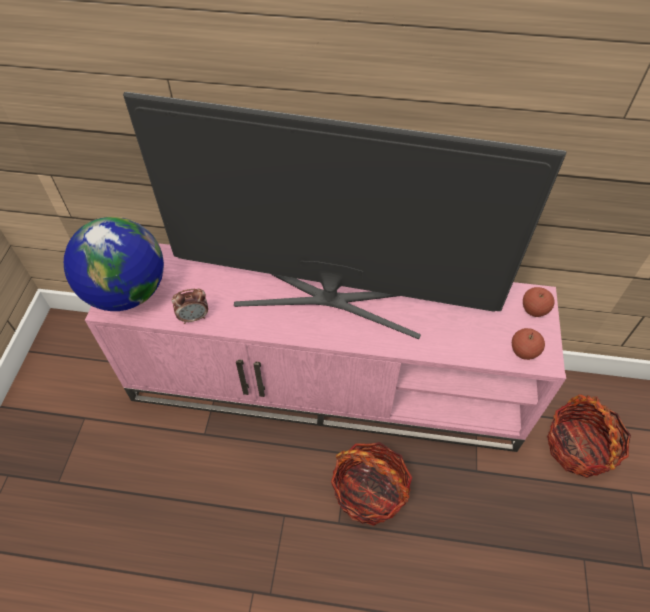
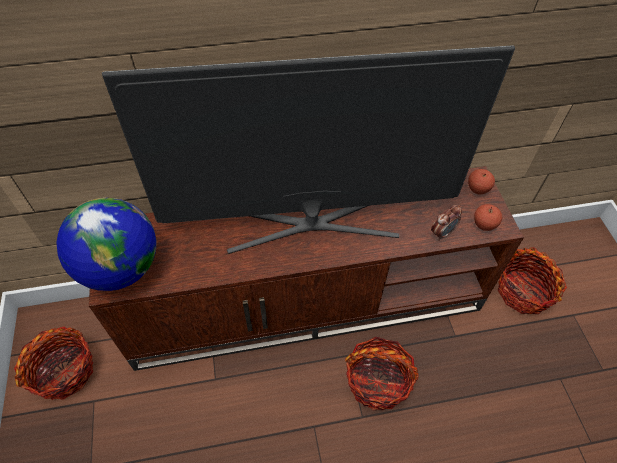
camera: 20 degrees left, 0 degrees up
pink tv stand [85,243,566,452] -> brown tv stand [89,166,524,371]
alarm clock [172,289,208,324] -> alarm clock moved to [431,205,462,241]
none -> basket [14,327,93,400]

